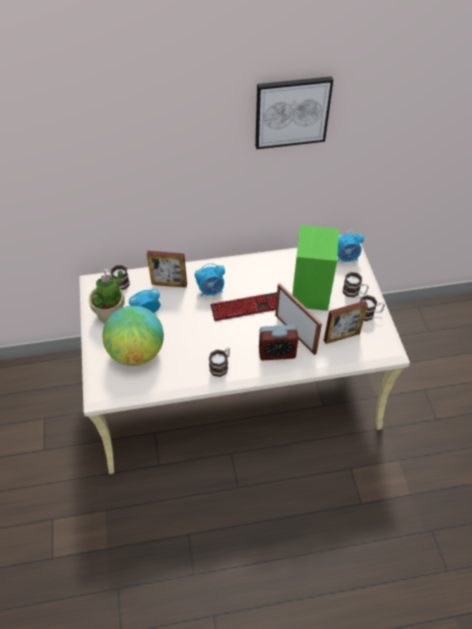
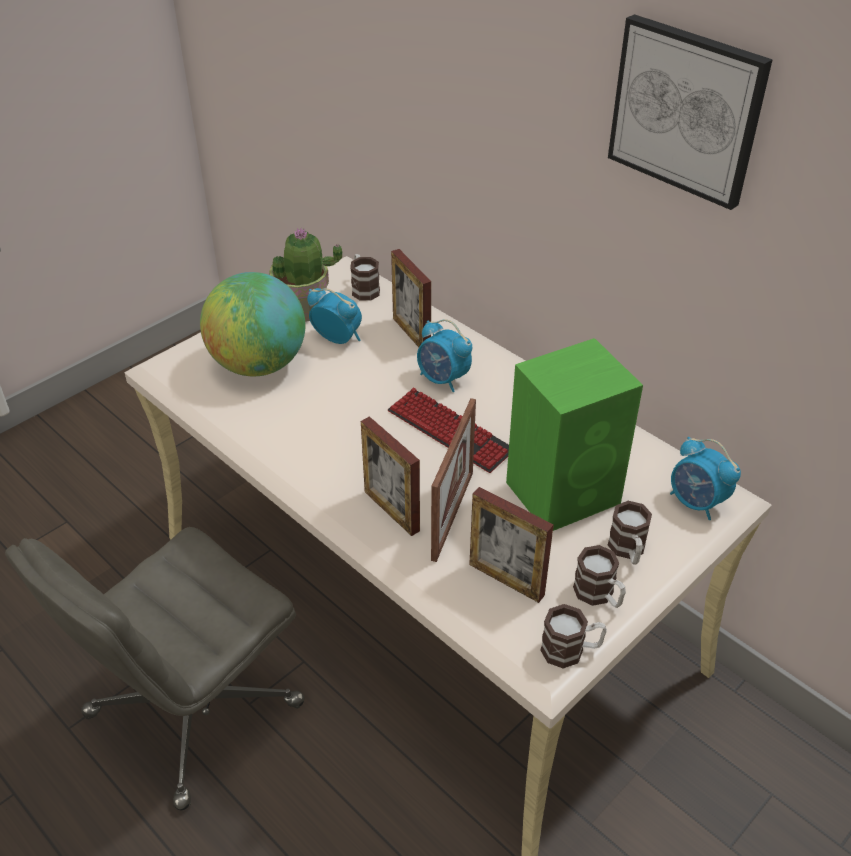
camera: 55 degrees right, 10 degrees down
mug [209,347,230,377] -> mug moved to [540,604,607,669]
alarm clock [259,325,298,360] -> picture frame [361,416,420,536]
none -> grey office chair [5,527,305,810]

